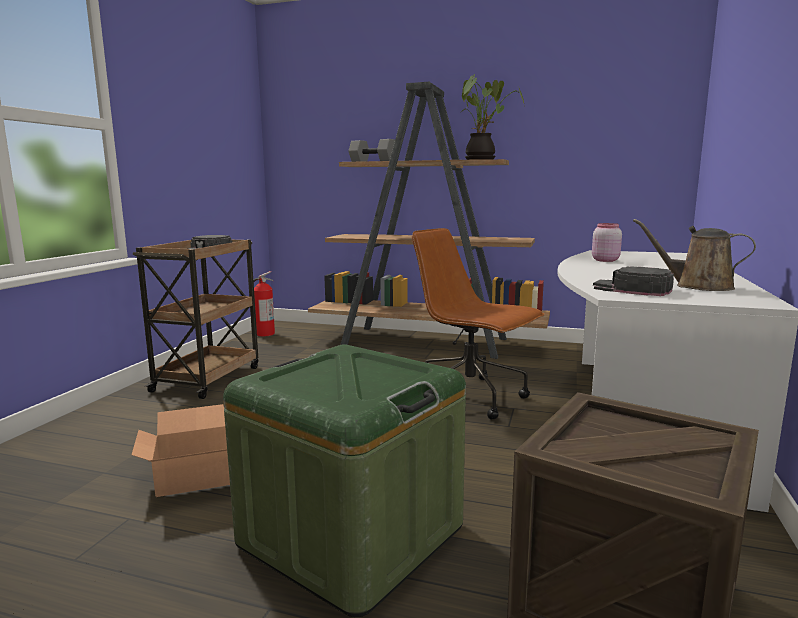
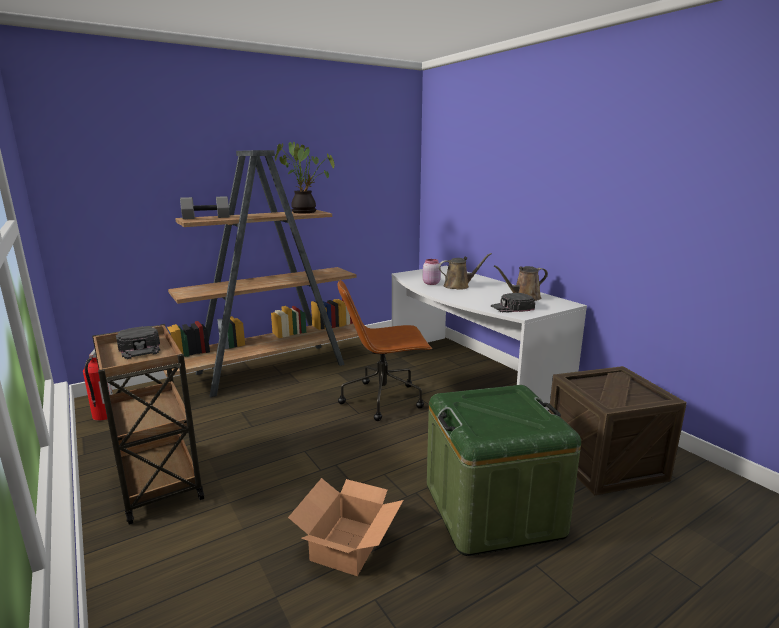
camera: 50 degrees left, 5 degrees up
none -> brown watering can [438,253,492,290]

